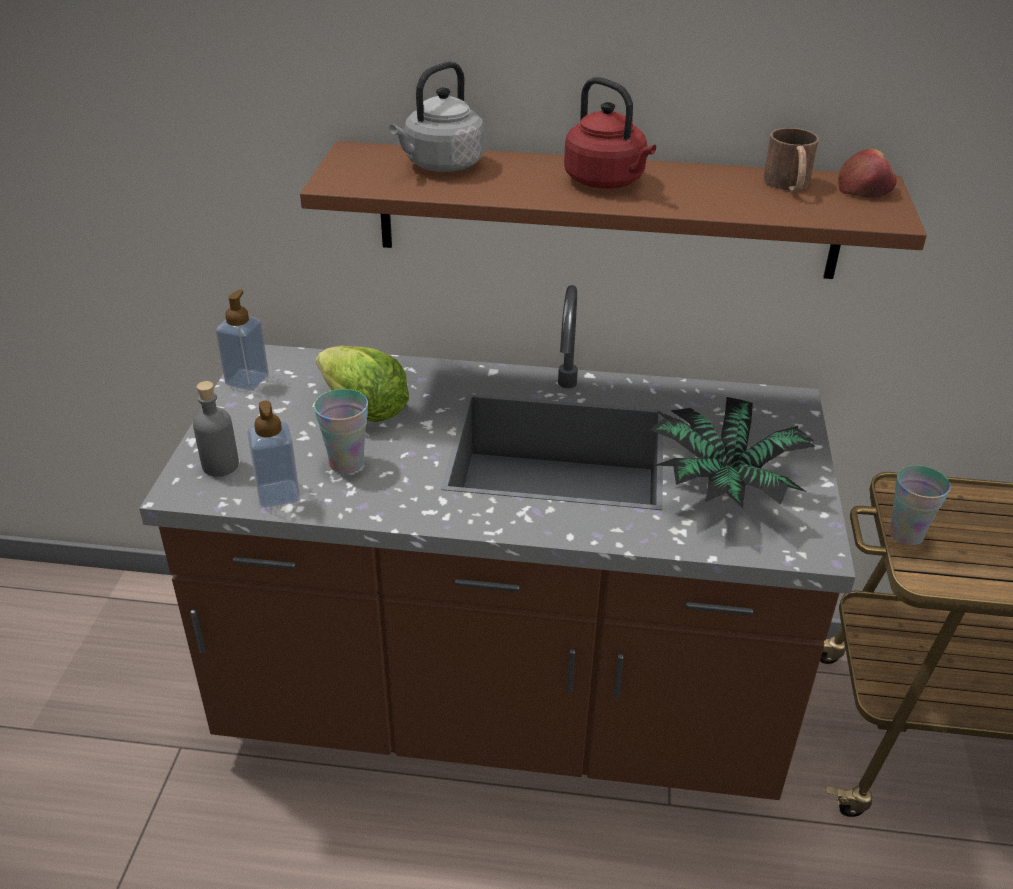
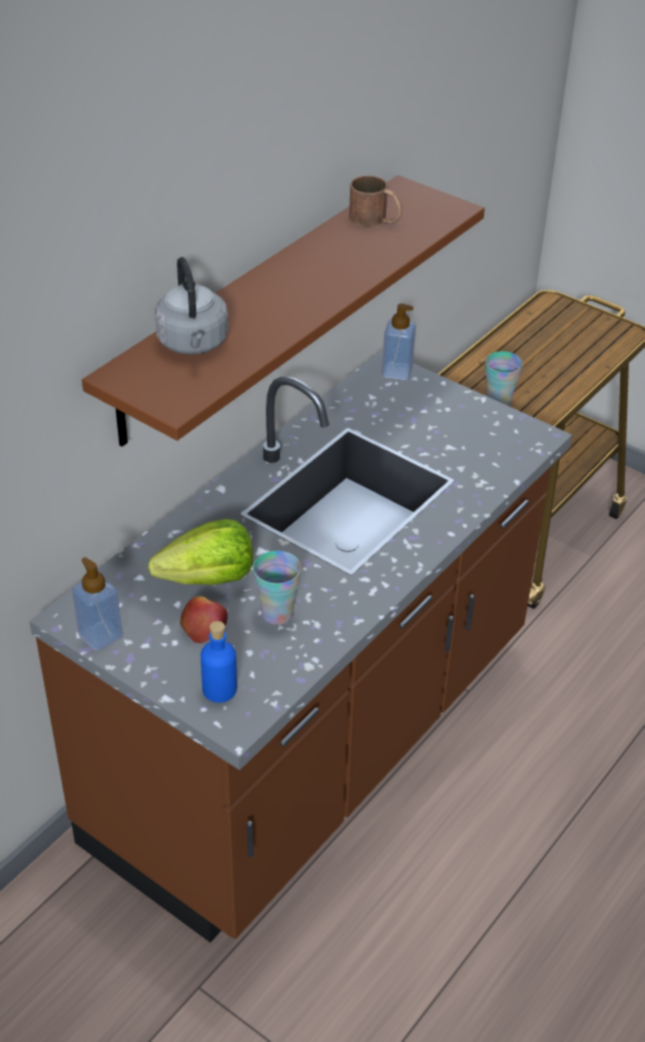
camera: 60 degrees left, 5 degrees up
grey bottle [193,381,239,477] -> blue bottle [201,621,237,703]
soap dispenser [247,401,300,507] -> soap dispenser moved to [382,304,416,380]
red kettle [564,77,656,188] -> none
potted plant [649,397,815,508] -> none
apple [838,149,897,198] -> apple moved to [180,596,228,643]

